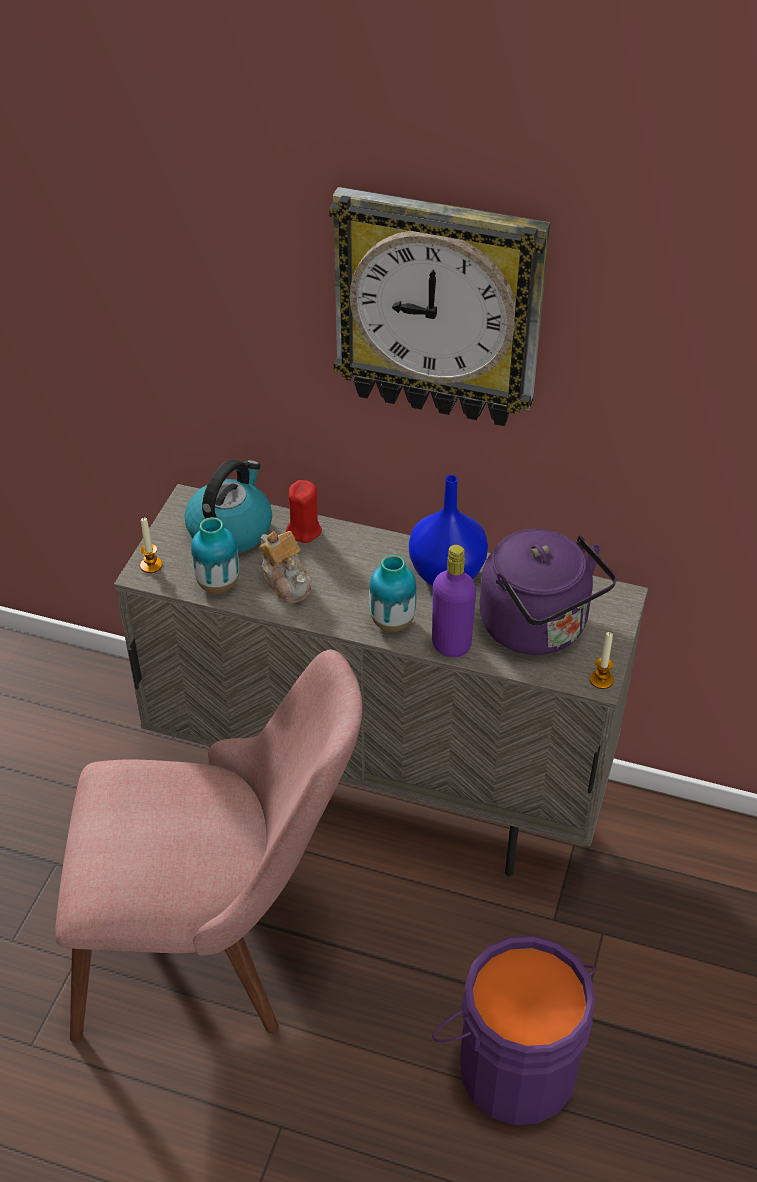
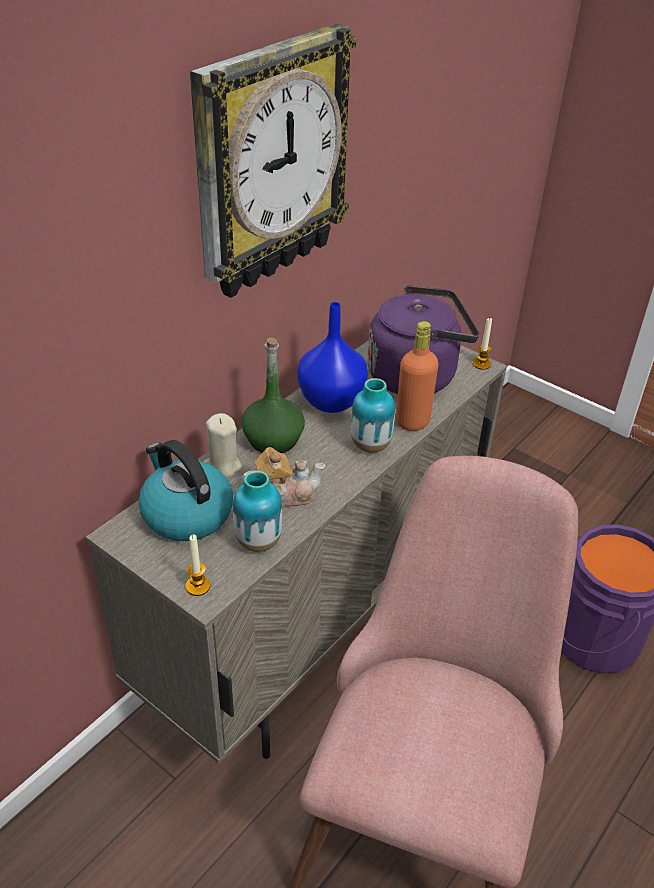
camera: 70 degrees left, 5 degrees down
red candle [286,480,322,543] -> beige candle [204,413,242,478]
purple bottle [432,545,476,657] -> orange bottle [396,321,439,431]
none -> green bottle [241,337,305,453]

